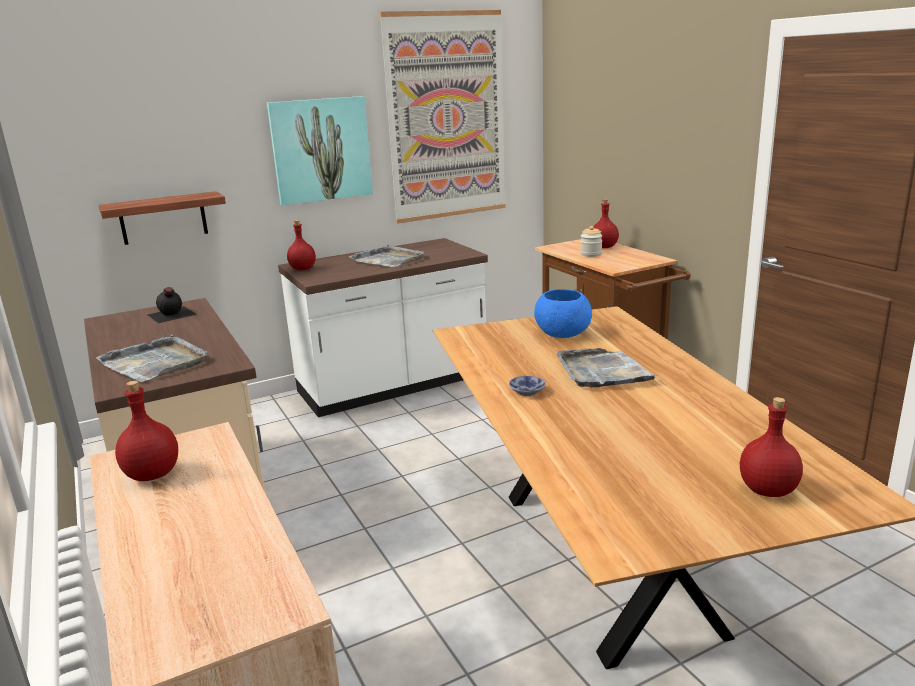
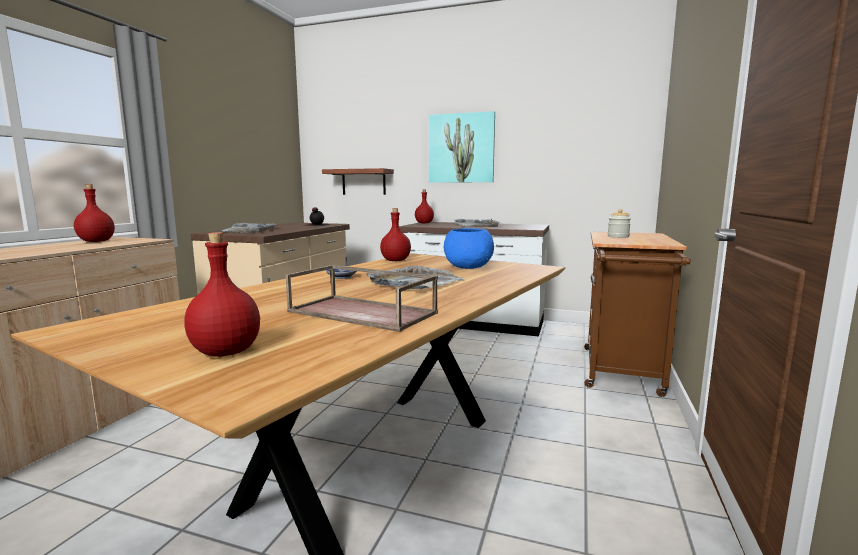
camera: 45 degrees right, 10 degrees down
picture [380,10,506,224] -> none
red bottle [593,199,619,248] -> red bottle moved to [380,208,411,261]
none -> brown tray [286,265,438,332]

